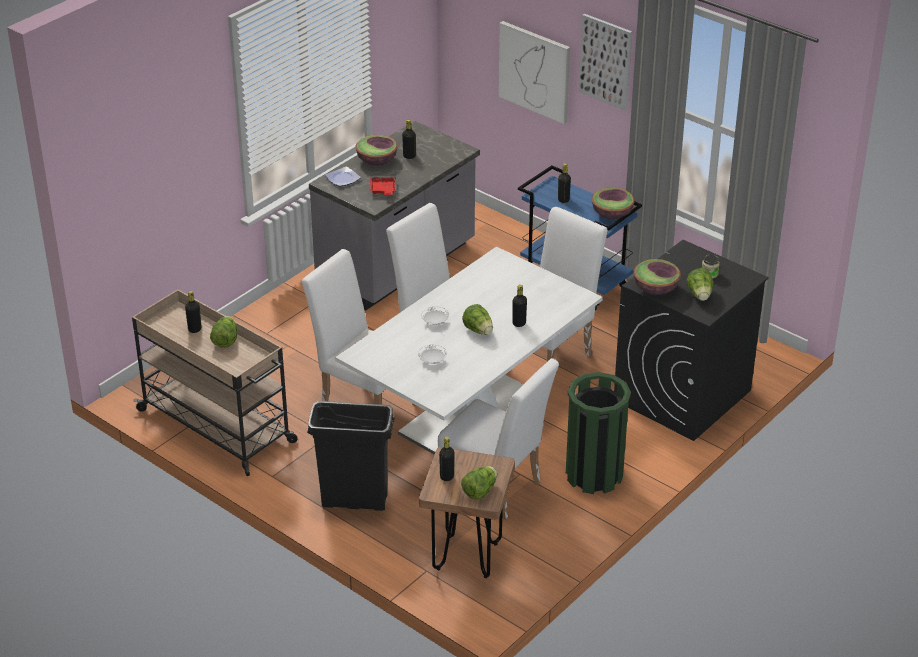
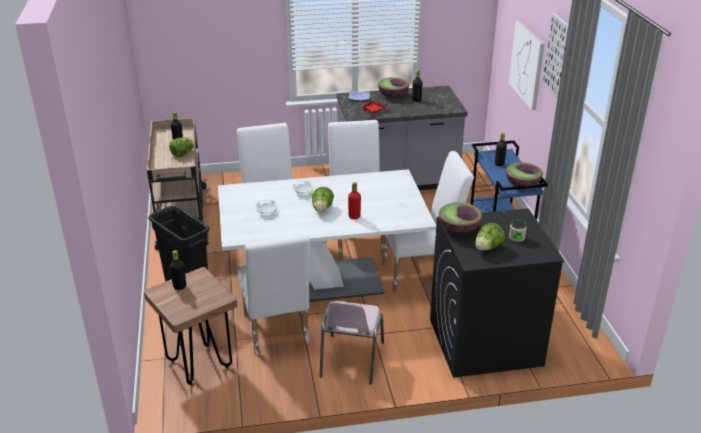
camera: 40 degrees right, 5 degrees down
lettuce [461,466,497,500] -> none
black bottle [512,285,527,327] -> red bottle [348,182,361,219]
green trash can [566,372,631,494] -> pink chair [319,301,384,385]

